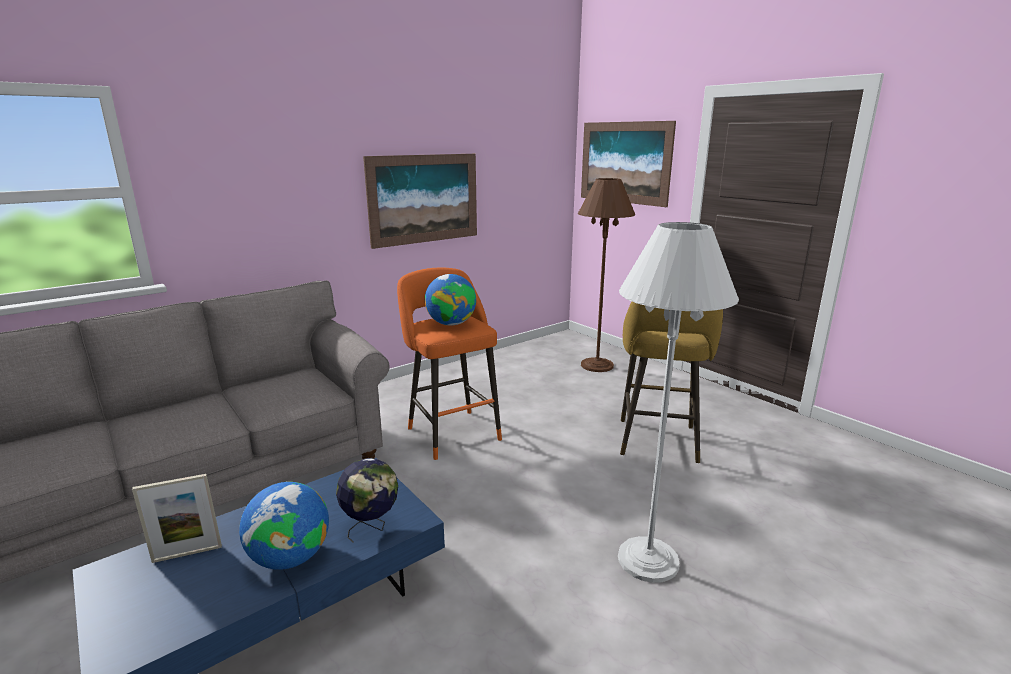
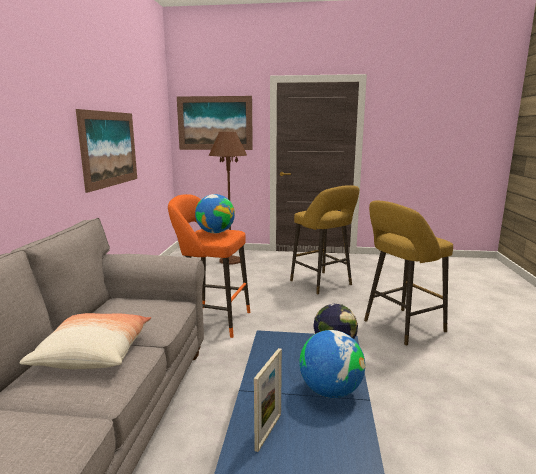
camera: 45 degrees left, 5 degrees down
white floor lamp [618,222,739,583] -> yellow stool [364,201,453,345]
none -> pillow [19,313,151,369]

